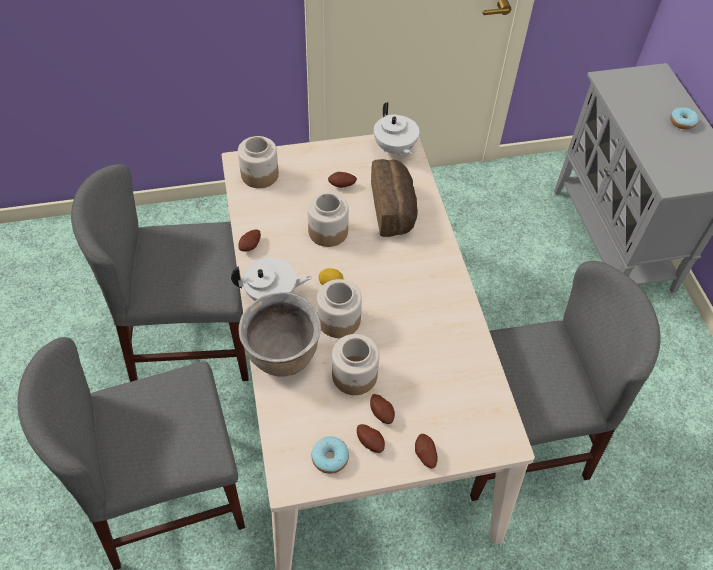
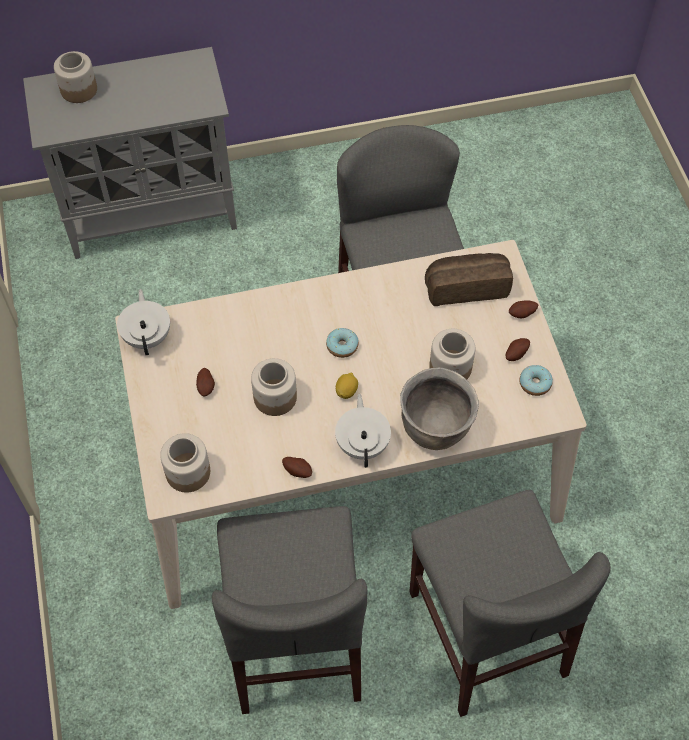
camera: 90 degrees left, 5 degrees up
jar [317,279,362,338] -> jar moved to [54,51,97,103]
potato [370,394,395,424] -> none
bread [371,159,418,237] -> bread moved to [425,253,513,306]
white teapot [374,102,419,156] -> white teapot turned 75 degrees counterclockwise [117,289,170,355]
donut [670,107,699,129] -> donut moved to [326,328,358,358]

